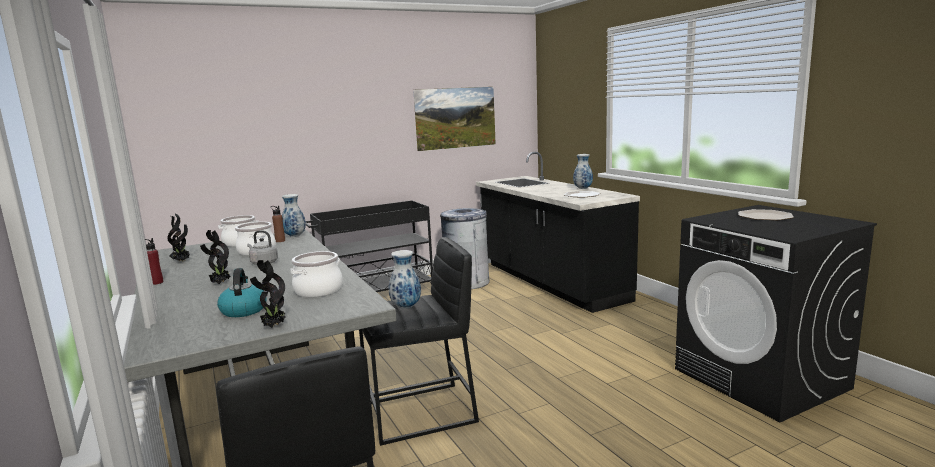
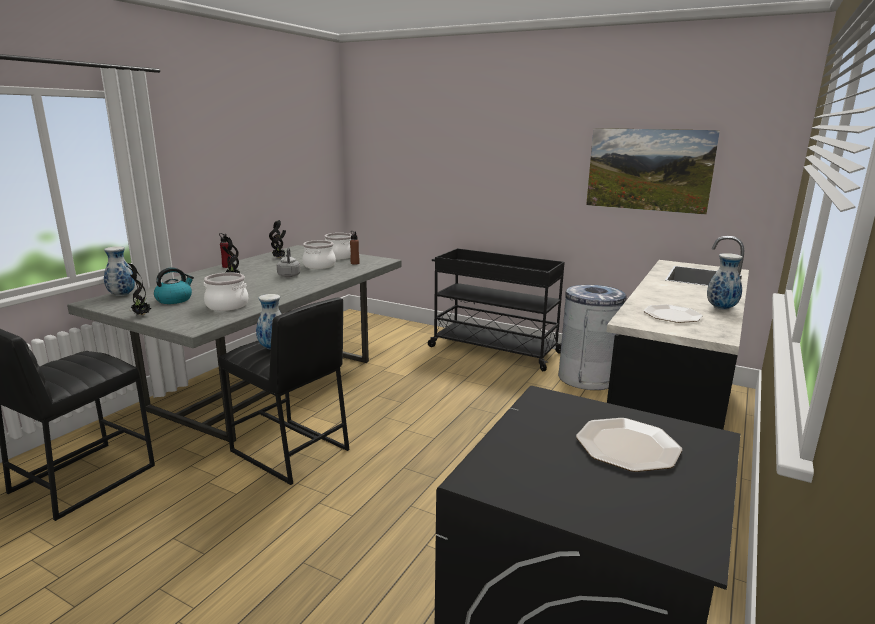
camera: 55 degrees right, 5 degrees up
vase [282,194,306,237] -> vase moved to [104,246,135,296]

